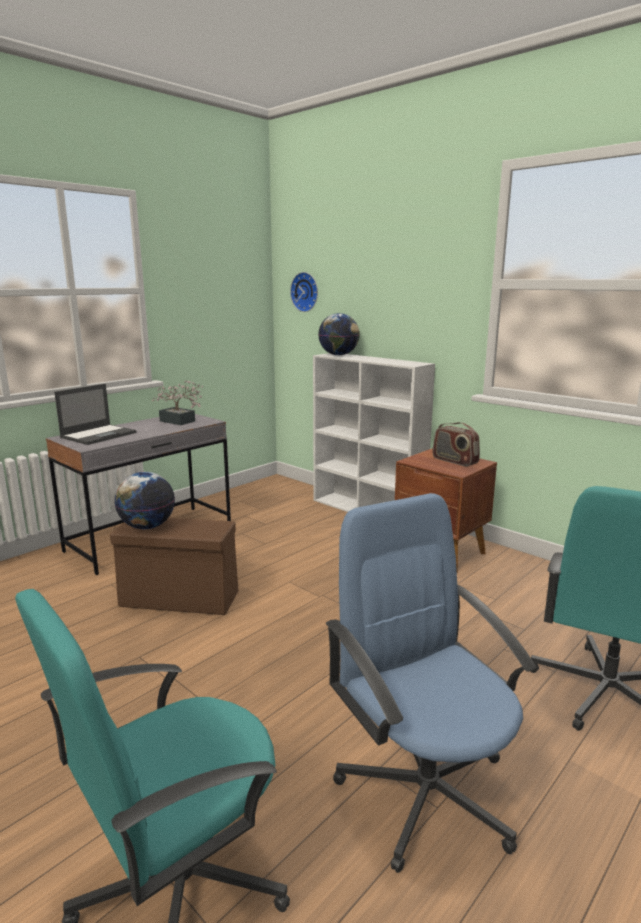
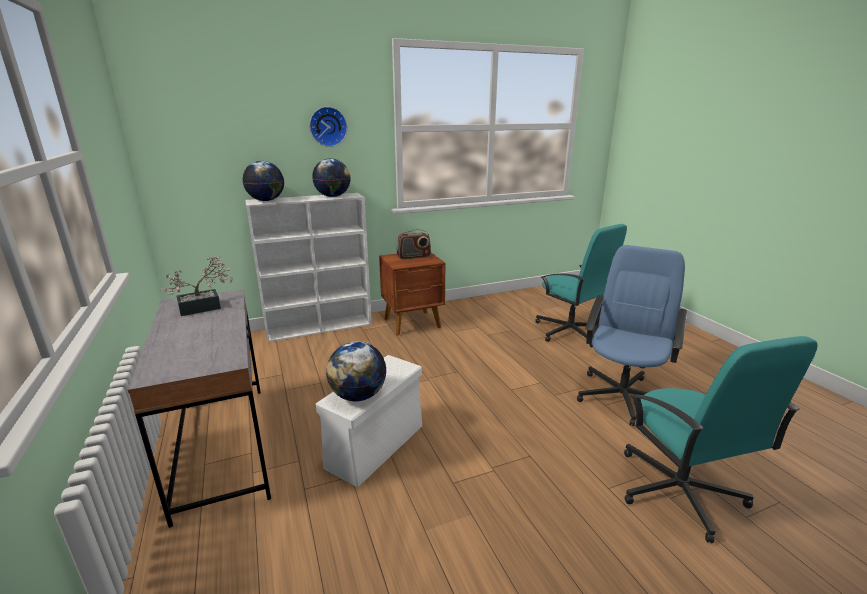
camera: 65 degrees left, 5 degrees up
laptop [54,384,137,445] -> none
brown storage box [110,518,239,615] -> white storage box [316,355,422,487]
wall clock [290,272,318,312] -> wall clock moved to [309,107,348,147]
blue office chair [326,493,536,873] -> blue office chair turned 120 degrees clockwise [577,245,687,426]
none -> globe [312,158,351,197]

